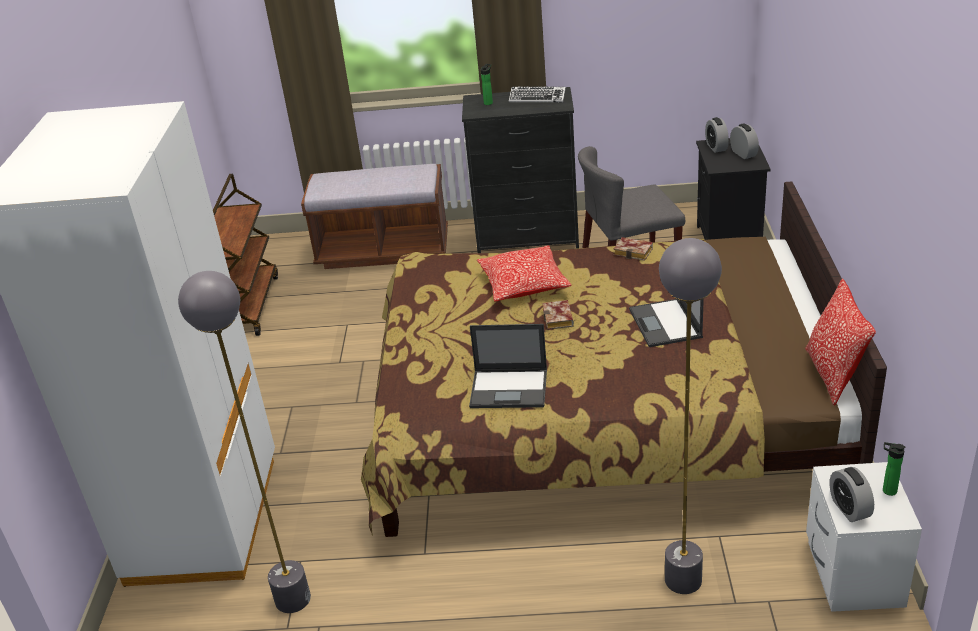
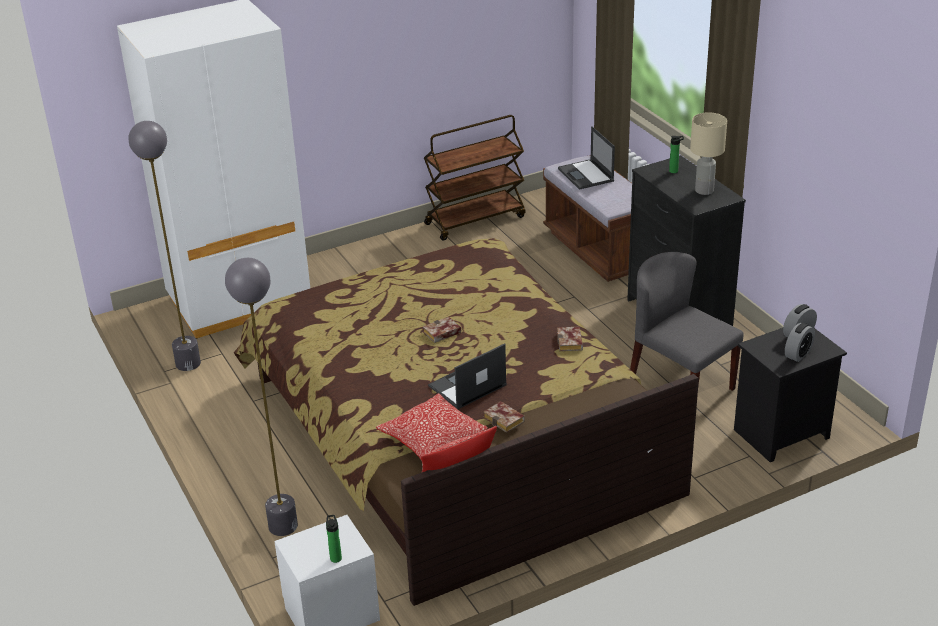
camera: 60 degrees right, 0 degrees up
laptop [469,324,547,408] -> laptop moved to [558,126,615,190]
pillow [477,246,571,302] -> pillow moved to [376,393,488,460]
keyboard [509,87,566,102] -> beige table lamp [690,112,727,195]
alarm clock [830,467,874,522] -> none
none -> book [483,401,525,433]

